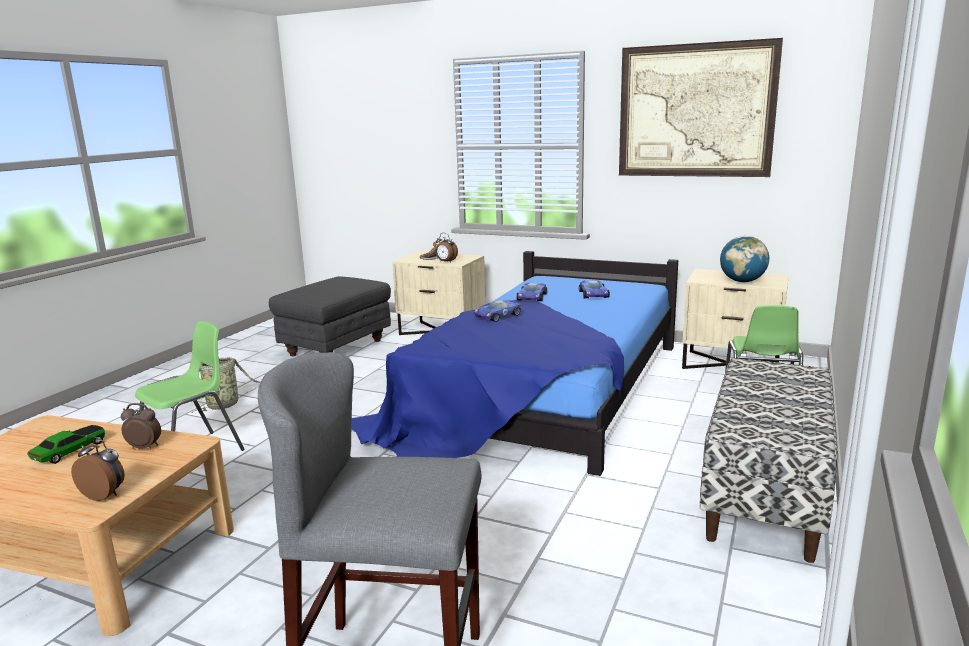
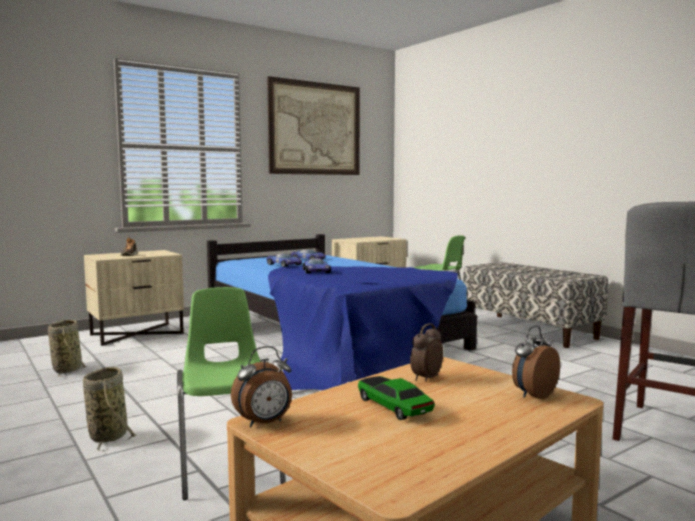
camera: 60 degrees left, 10 degrees down
grey ottoman [269,276,391,356] -> basket [48,320,87,377]
alarm clock [435,233,458,263] -> alarm clock moved to [231,346,292,428]
globe [720,236,769,282] -> none

